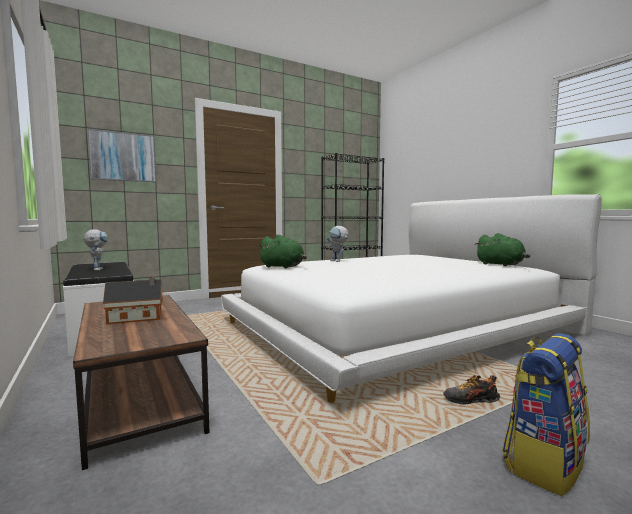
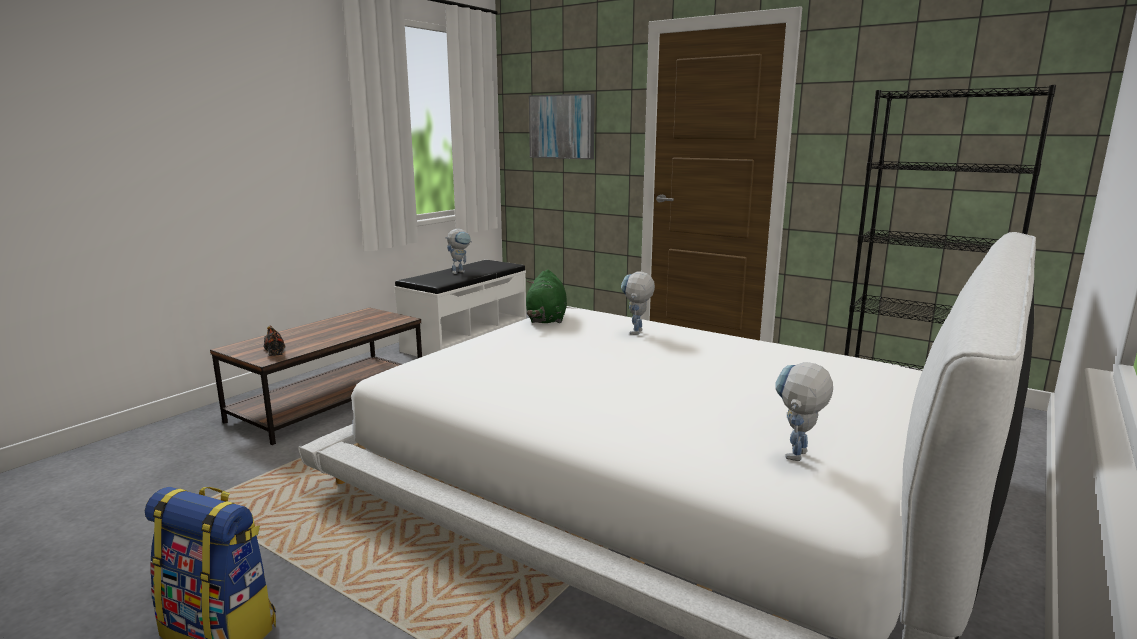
camera: 65 degrees right, 10 degrees up
toy house [103,276,163,324] -> none
shoe [443,375,500,405] -> shoe moved to [263,326,286,356]
green plush toy [475,233,530,266] -> toy robot [776,362,833,461]

